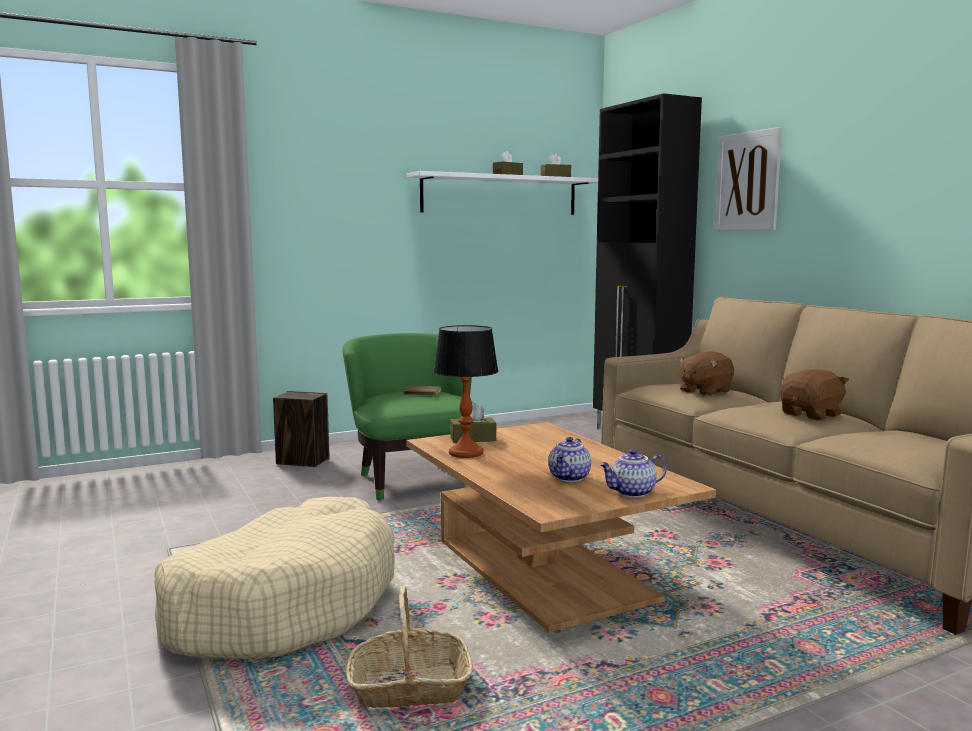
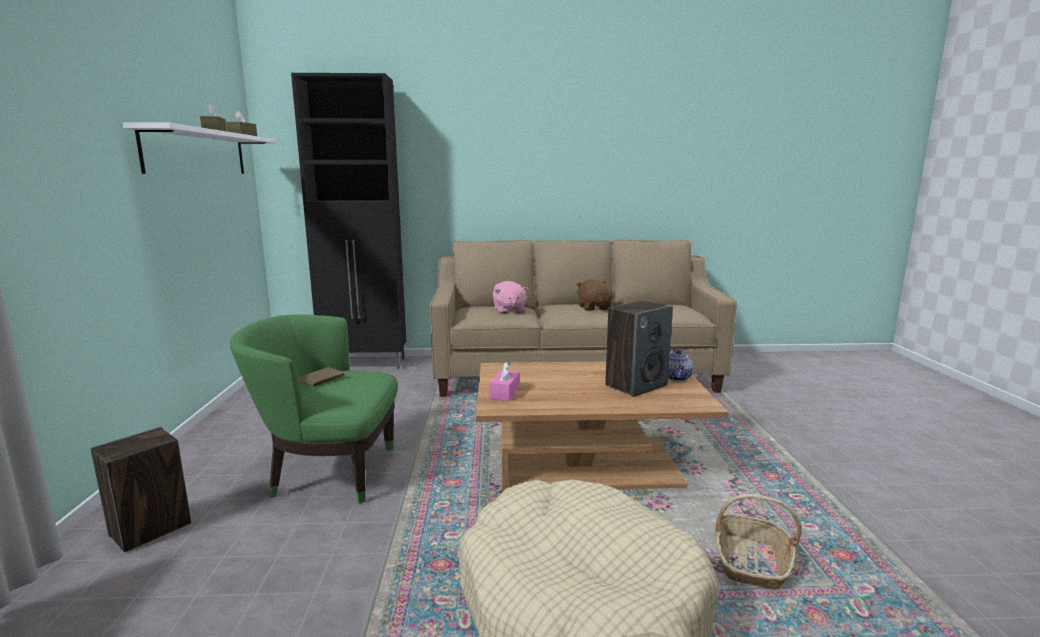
camera: 65 degrees left, 5 degrees up
table lamp [433,325,498,458] -> none
brown tissue box [450,403,497,443] -> pink tissue box [489,361,520,401]
teapot [548,437,591,482] -> speaker [605,300,673,397]
brown plush toy [678,351,734,396] -> pink plush toy [493,281,528,314]
picture [715,127,782,231] -> none

